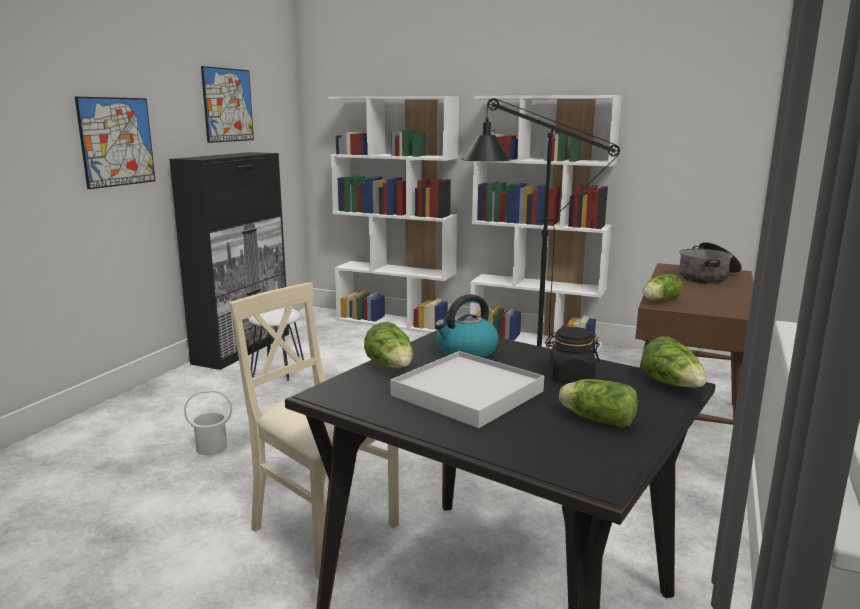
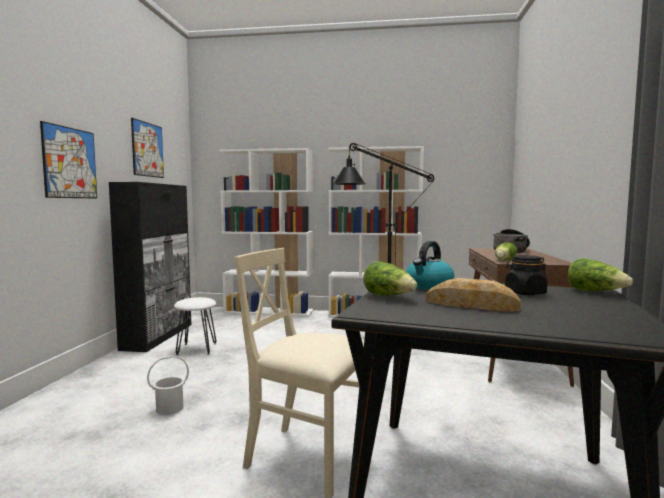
camera: 15 degrees left, 10 degrees down
white tray [390,351,544,428] -> bread [426,278,521,312]
lettuce [559,379,638,428] -> none

